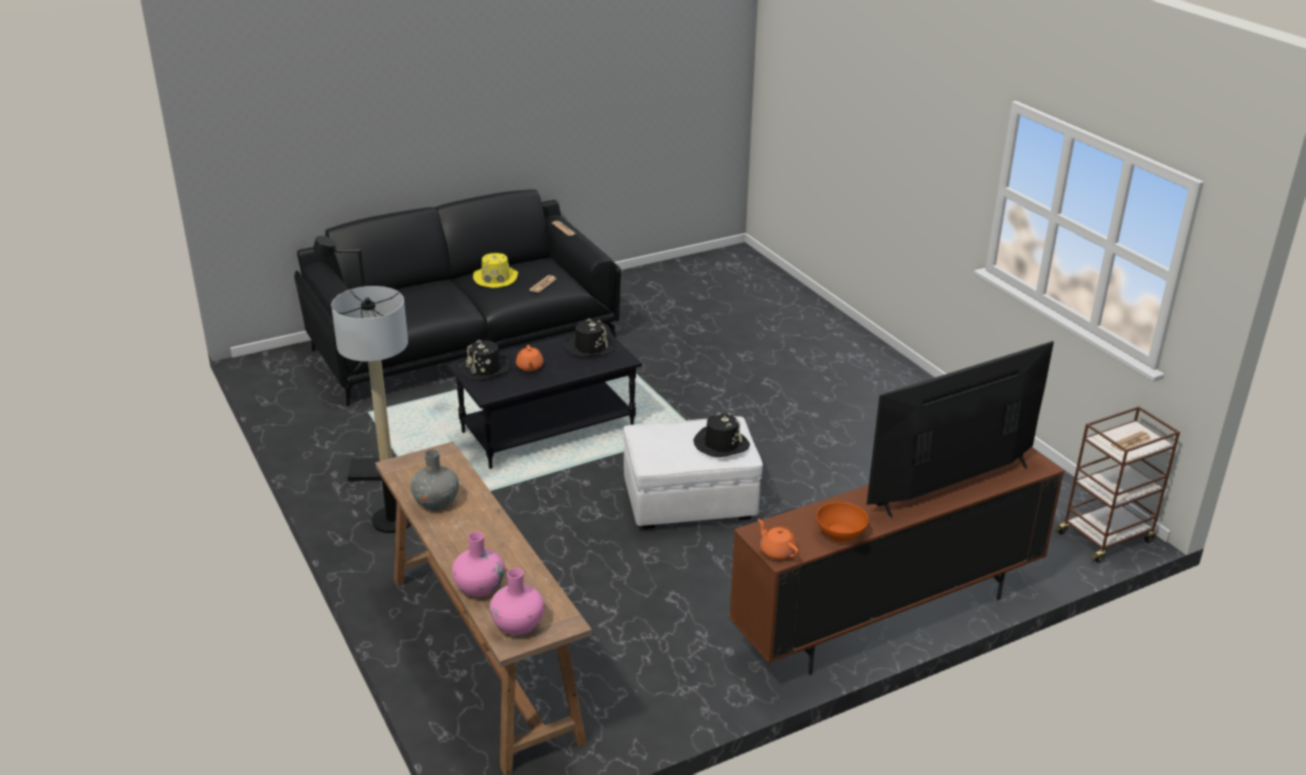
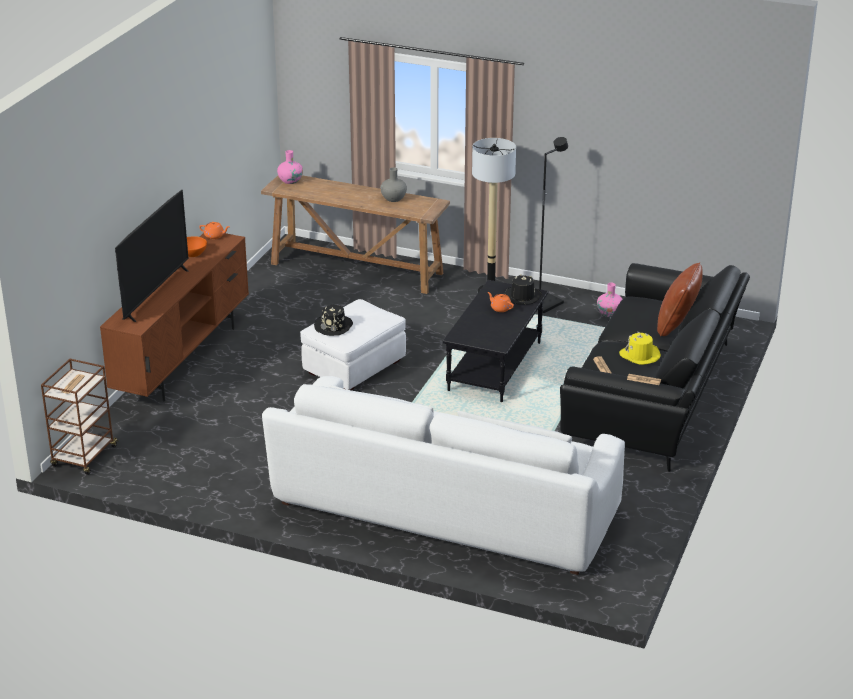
camera: 140 degrees right, 0 degrees up
pink vase [452,532,505,597] -> pink vase moved to [597,283,622,317]
black hat [565,319,615,357] -> none
none -> white sofa [262,376,625,575]
none -> brown pillow [657,262,703,337]

